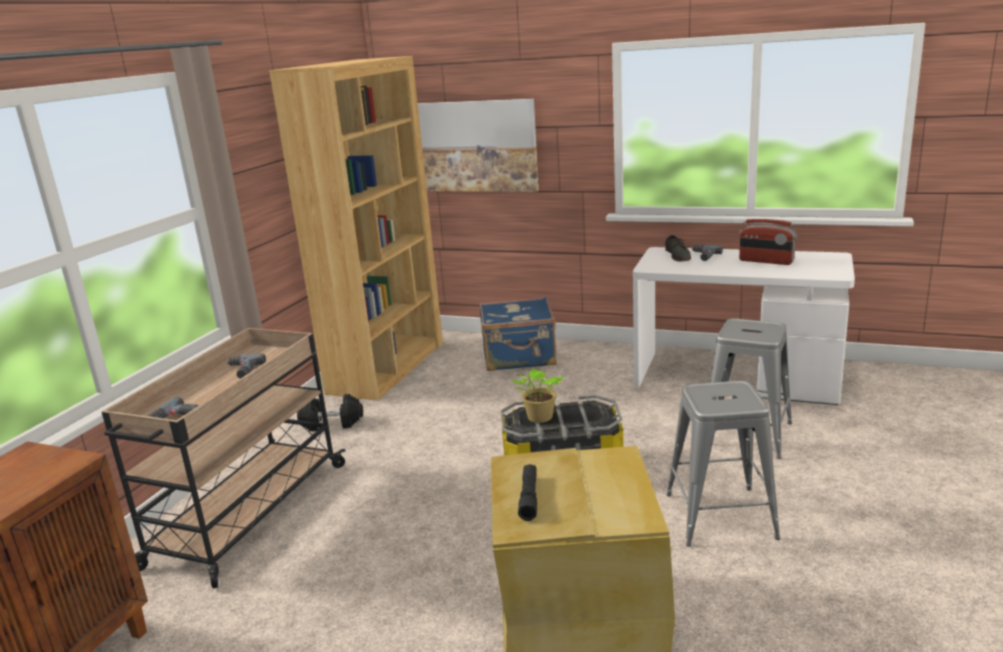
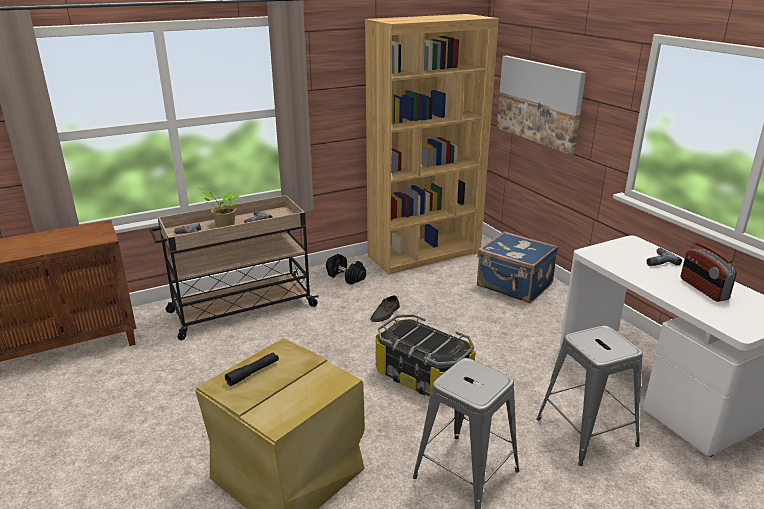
camera: 40 degrees right, 5 degrees up
potted plant [511,369,564,423] -> potted plant moved to [199,188,239,228]
grey shoe [665,235,691,262] -> grey shoe moved to [370,295,400,322]

